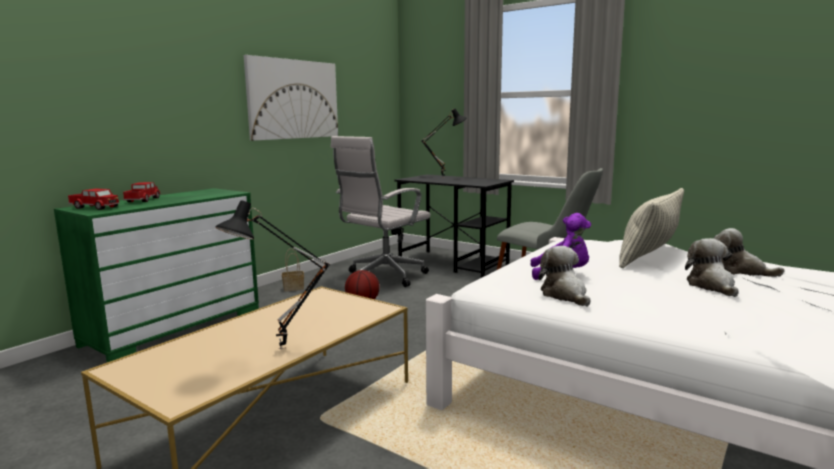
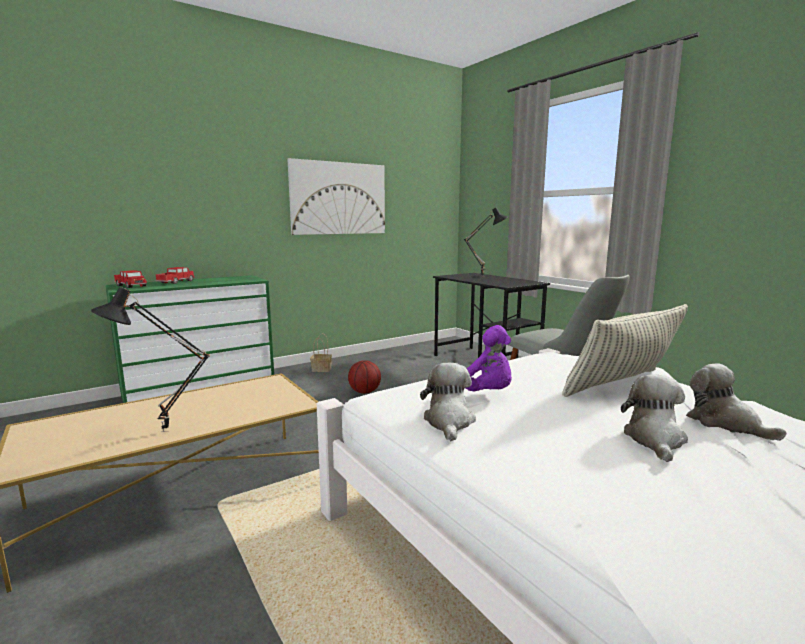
camera: 20 degrees right, 0 degrees up
white office chair [331,136,430,287] -> none

